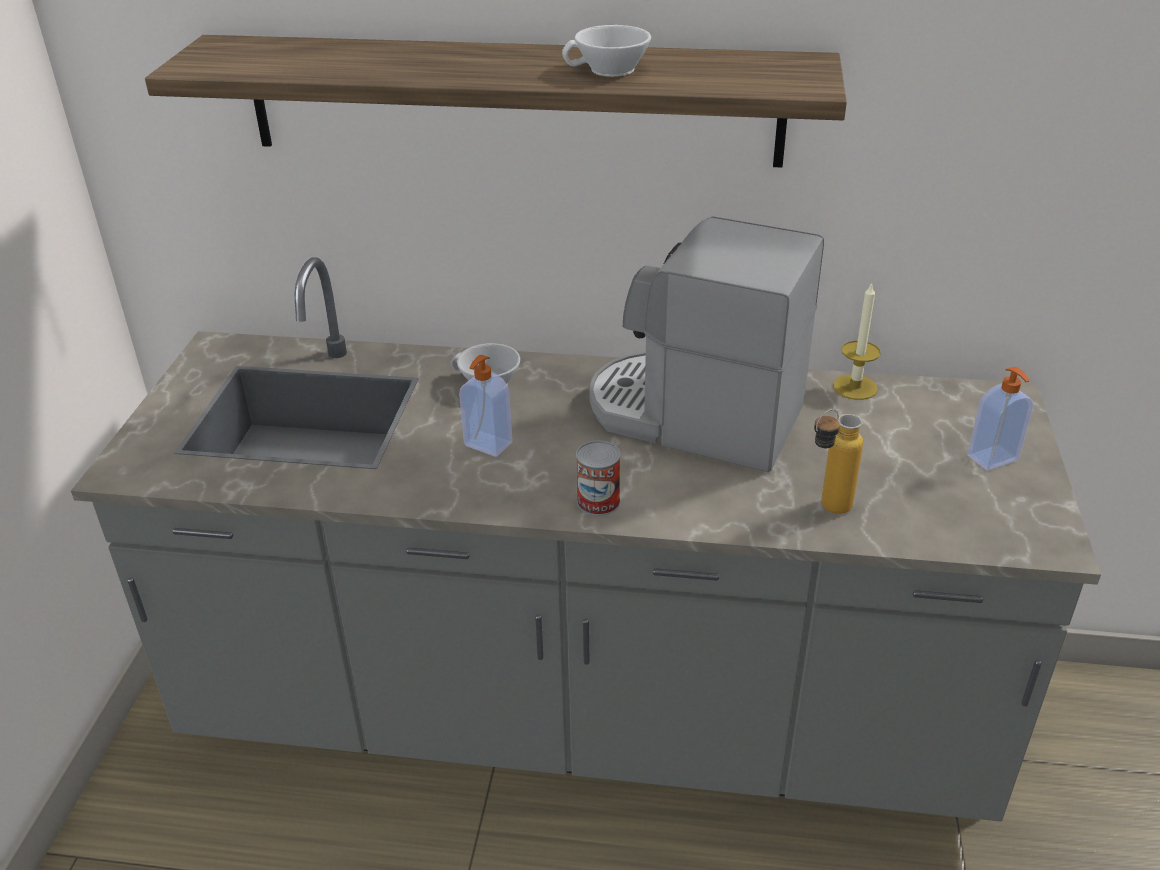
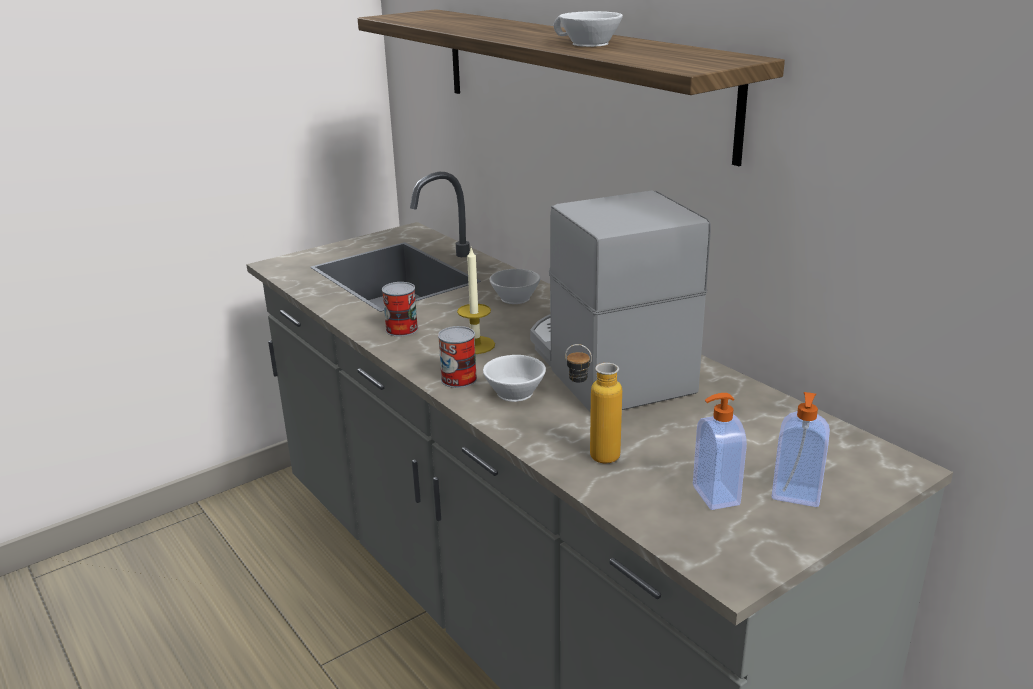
camera: 45 degrees right, 10 degrees down
soap dispenser [459,355,512,457] -> soap dispenser moved to [693,393,747,510]
candle [833,283,881,400] -> candle moved to [457,248,495,354]
none -> can [382,282,418,337]
none -> white cup [483,355,546,402]

